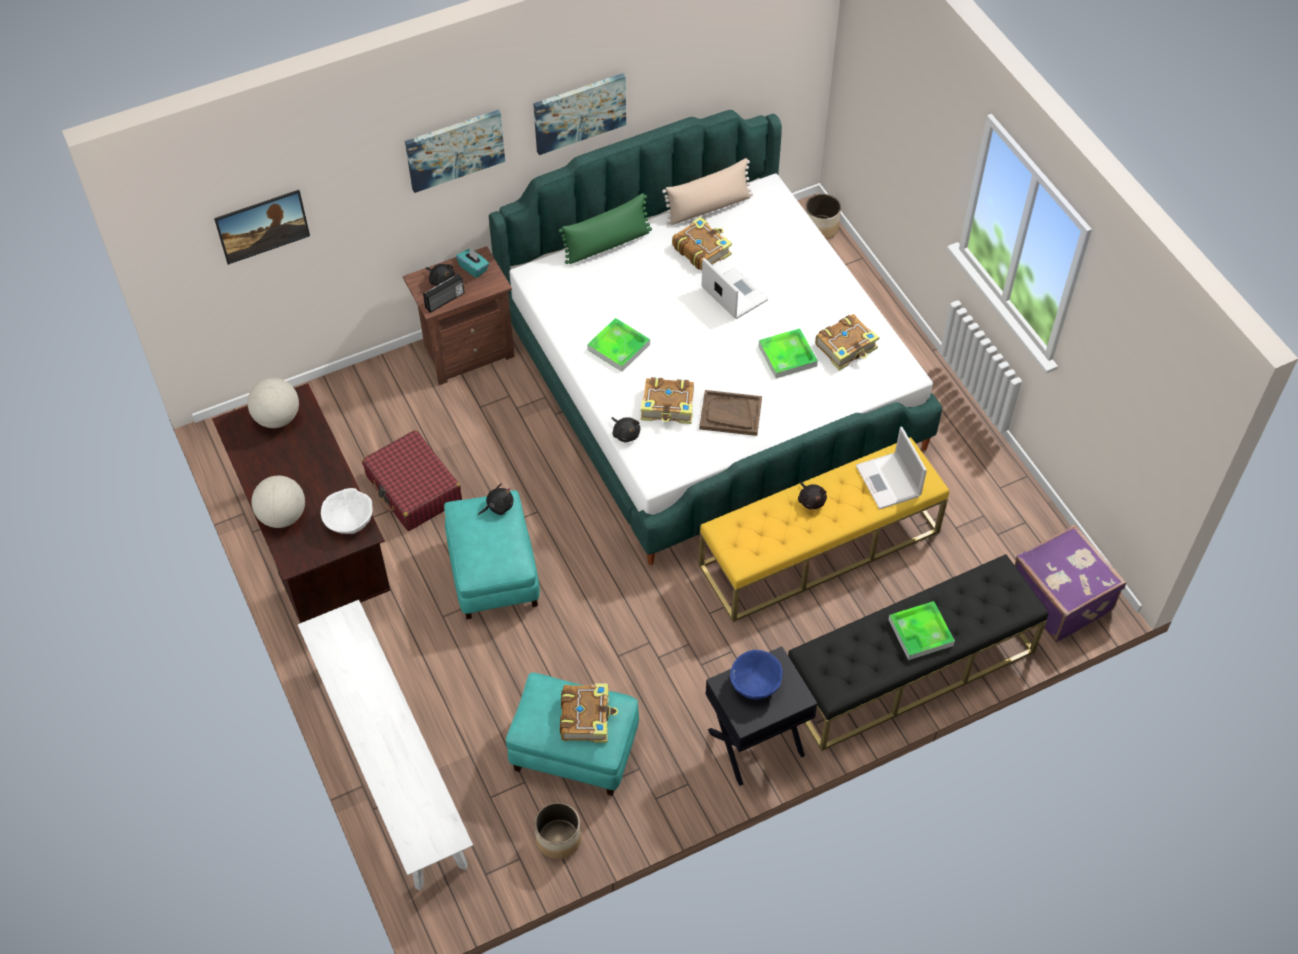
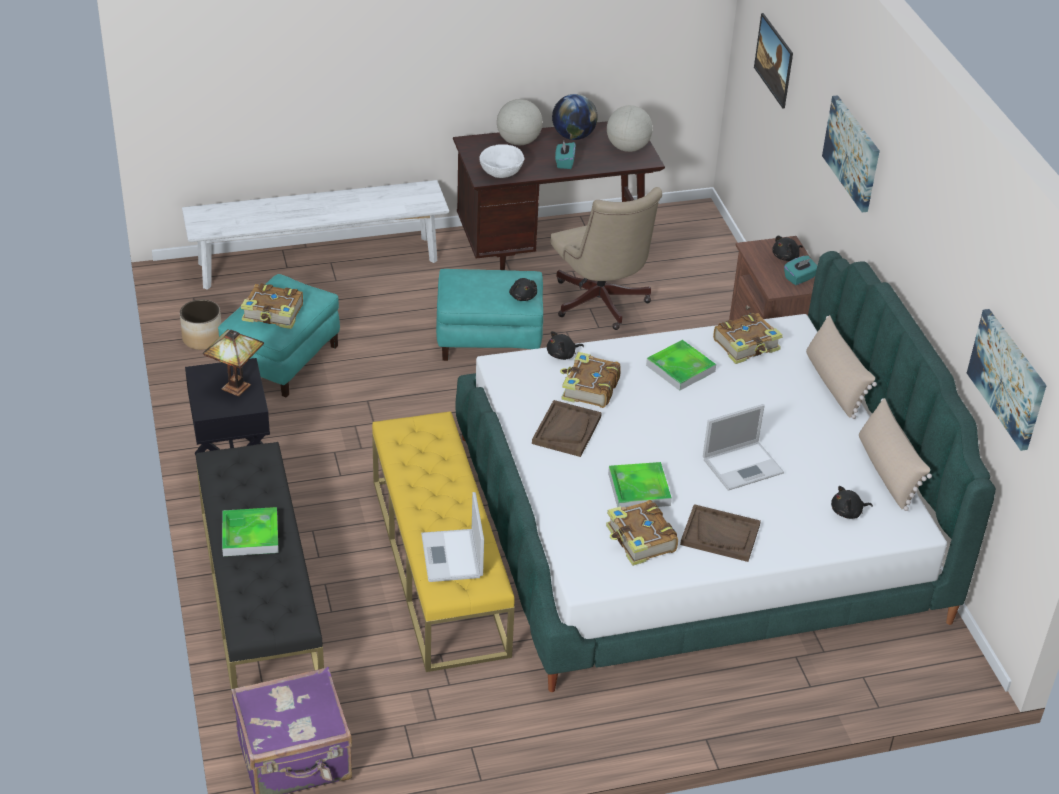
camera: 100 degrees right, 15 degrees down
red suitcase [362,430,462,531] -> beige office chair [550,187,662,330]
radio [423,273,464,313] -> none
picture [533,73,626,155] -> picture moved to [967,309,1047,451]
green pillow [559,193,652,264] -> beige pillow [806,315,877,419]
book [672,216,732,270] -> book moved to [713,313,783,364]
blue bowl [730,650,783,700] -> table lamp [203,329,264,396]
black plush toy [798,482,827,509] -> black plush toy moved to [831,486,873,519]
planter [805,194,841,239] -> none
laptop [856,427,927,509] -> laptop turned 90 degrees counterclockwise [421,492,484,582]
none -> globe [552,94,598,140]
none -> turquoise tissue box [555,141,576,169]
none -> brown tray [680,504,761,562]

